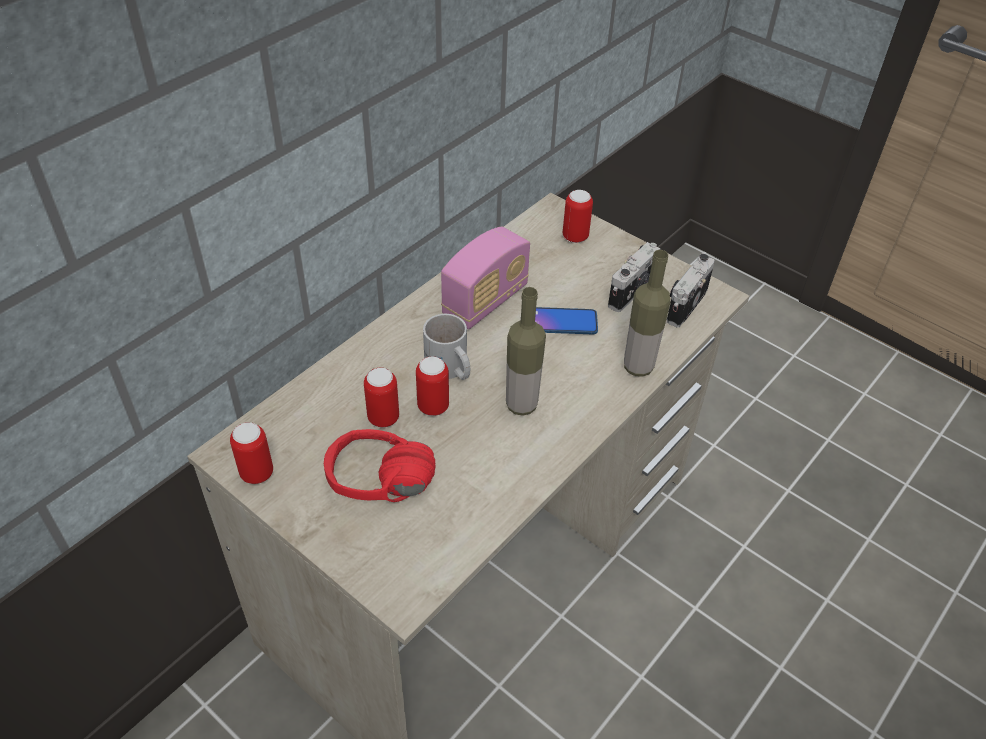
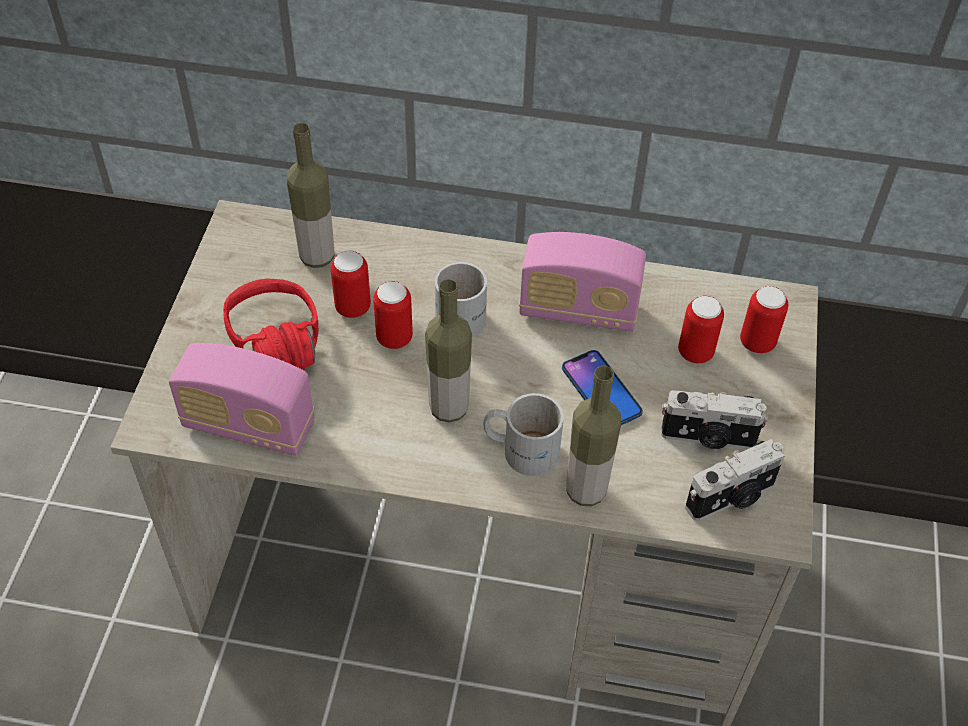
camera: 60 degrees right, 5 degrees up
can [230,422,273,484] -> can moved to [678,296,724,364]
camera [667,254,715,327] -> camera turned 150 degrees clockwise [685,439,784,521]
none -> radio [169,343,314,456]
none -> bottle [287,123,335,268]
none -> white mug [483,393,564,476]

